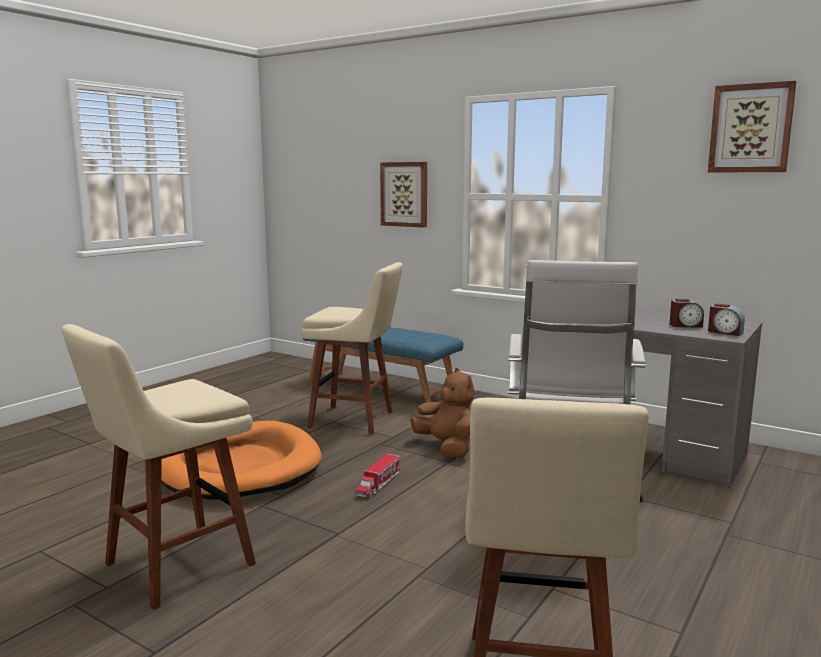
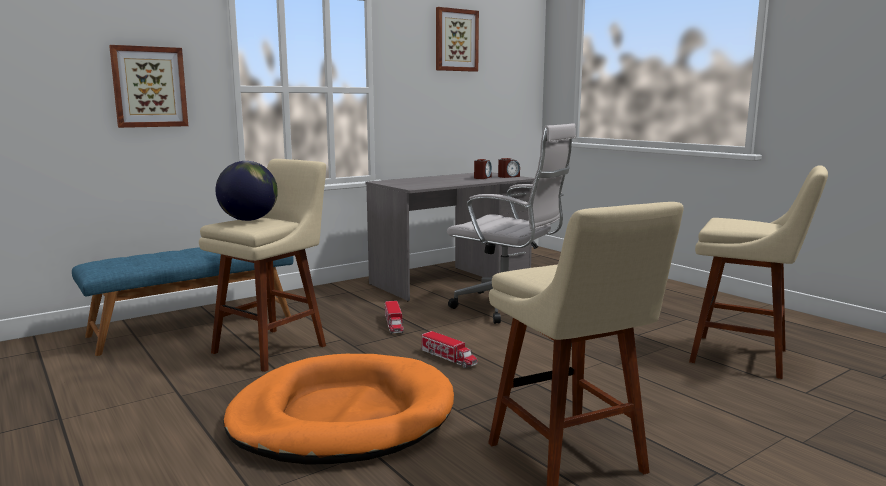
camera: 70 degrees left, 0 degrees up
brown plush toy [410,368,474,458] -> toy truck [385,301,404,334]
none -> globe [216,161,278,221]

